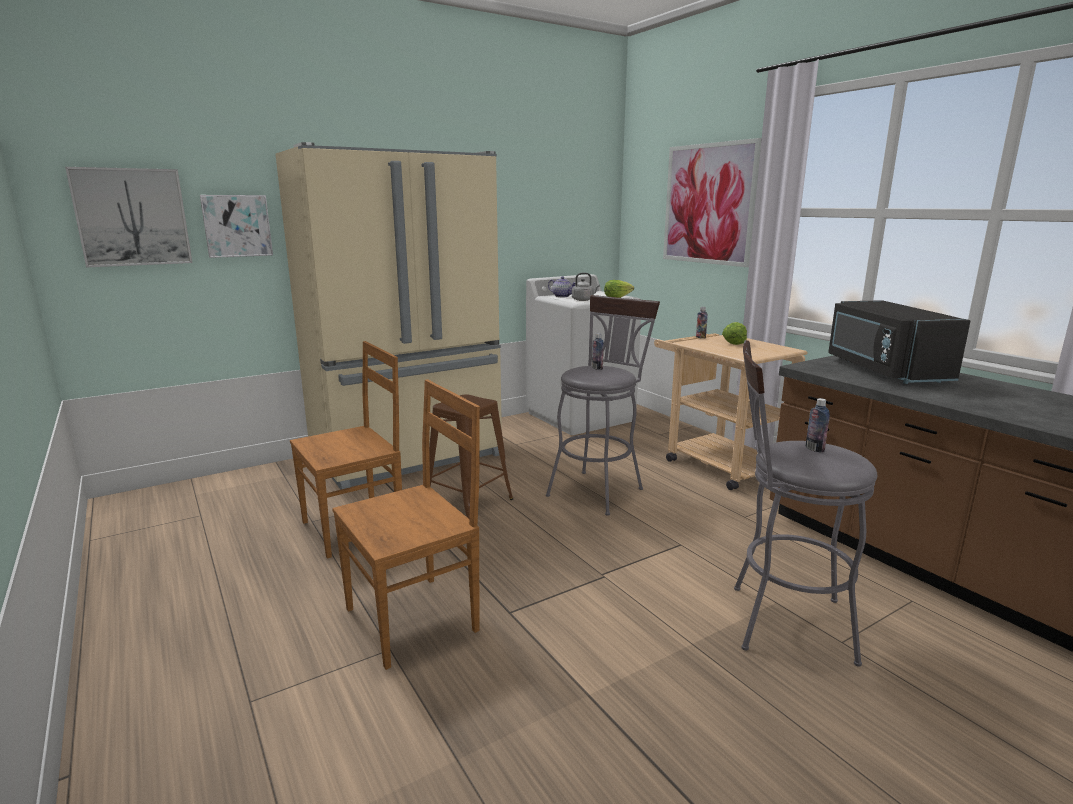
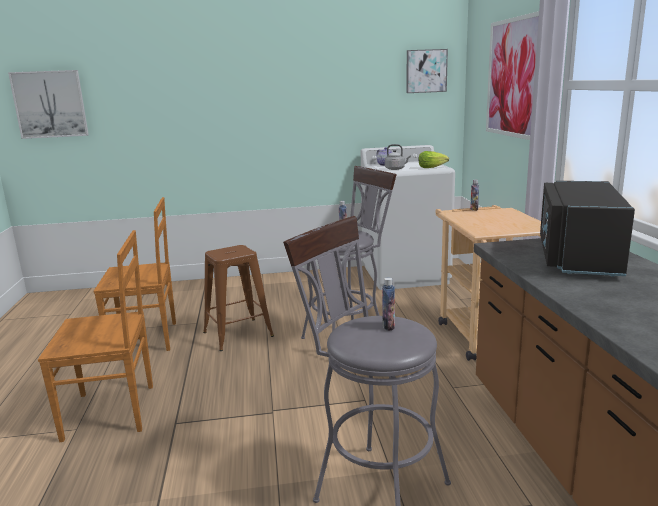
camera: 25 degrees right, 0 degrees up
picture [200,195,273,258] -> picture moved to [406,49,448,93]
beige fridge [275,142,502,490] -> none
lettuce [722,322,747,345] -> none

